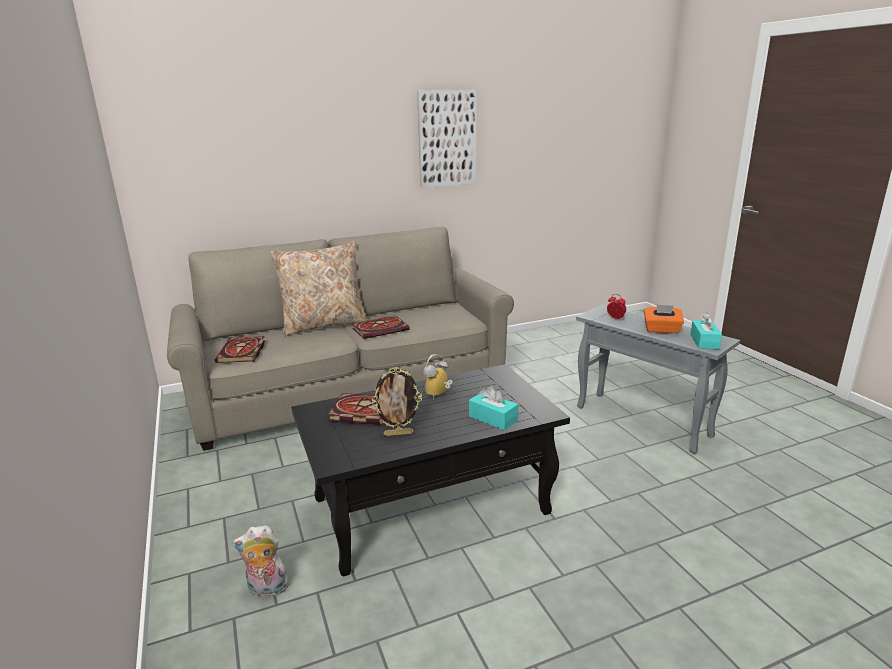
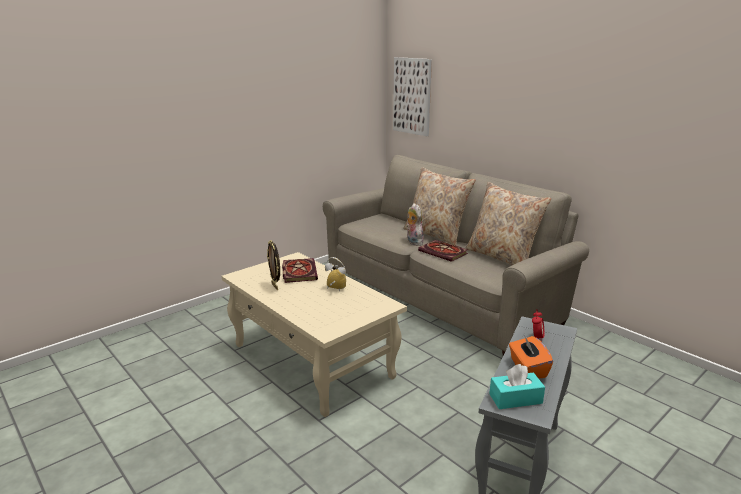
camera: 70 degrees right, 0 degrees up
book [215,336,265,363] -> none
plush toy [232,525,289,597] -> plush toy moved to [406,203,424,246]
black coffee table [291,364,570,576] -> beige coffee table [222,252,407,417]
picture [417,89,477,188] -> picture moved to [393,57,432,136]
turquoise tissue box [469,386,518,430] -> none
none -> beige pillow [465,182,551,265]

